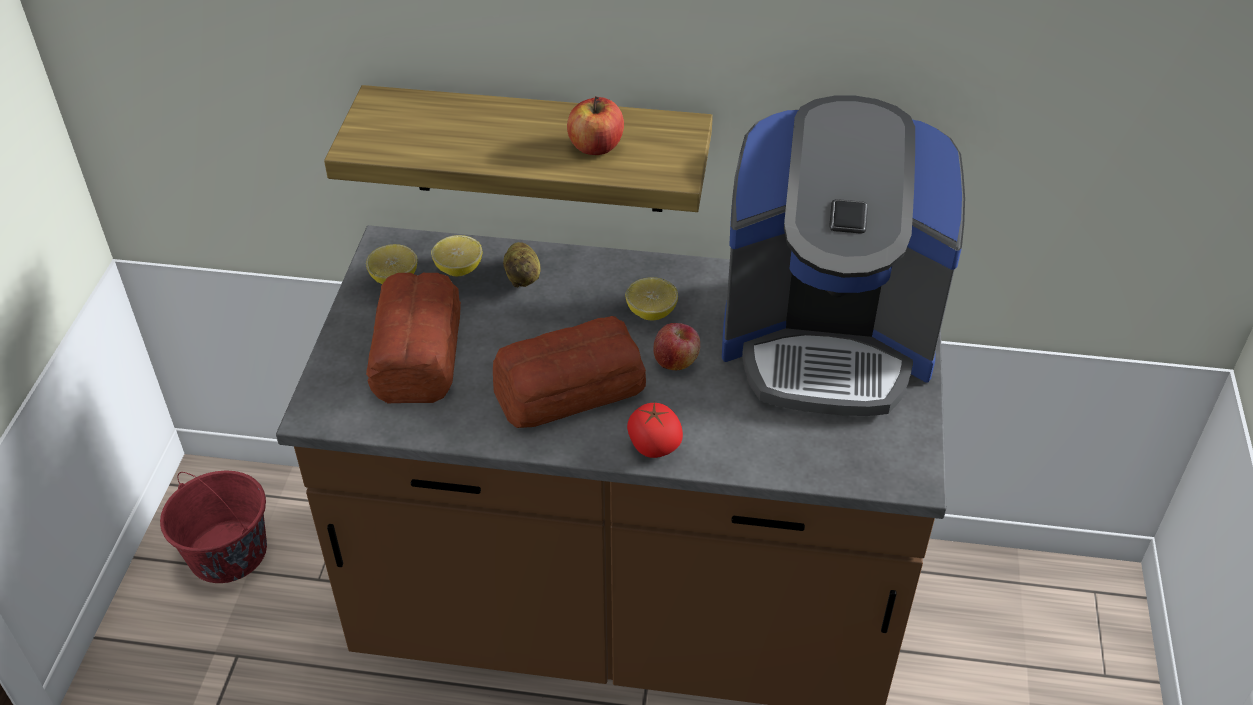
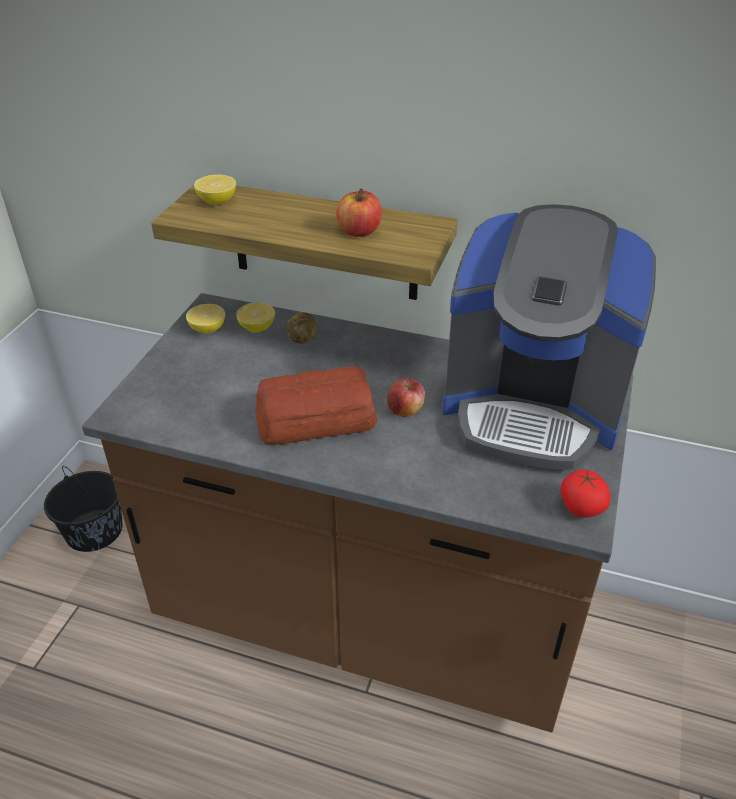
camera: 10 degrees right, 5 degrees down
red bucket [160,470,267,583] -> black bucket [44,466,123,552]
bread [366,273,461,403] -> none
lemon [626,277,678,320] -> lemon moved to [194,174,236,205]
tomato [627,401,683,458] -> tomato moved to [561,468,610,517]

